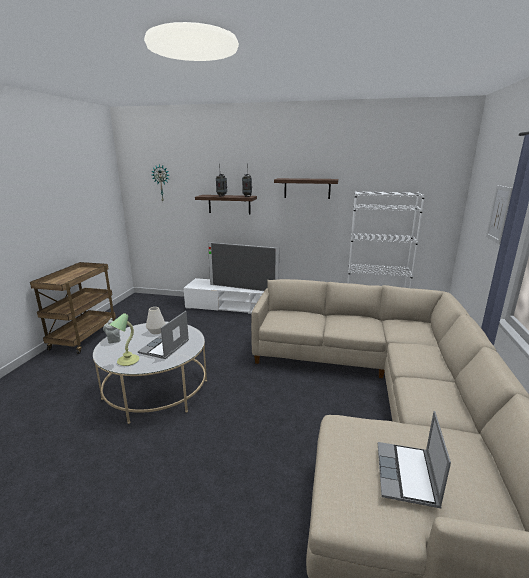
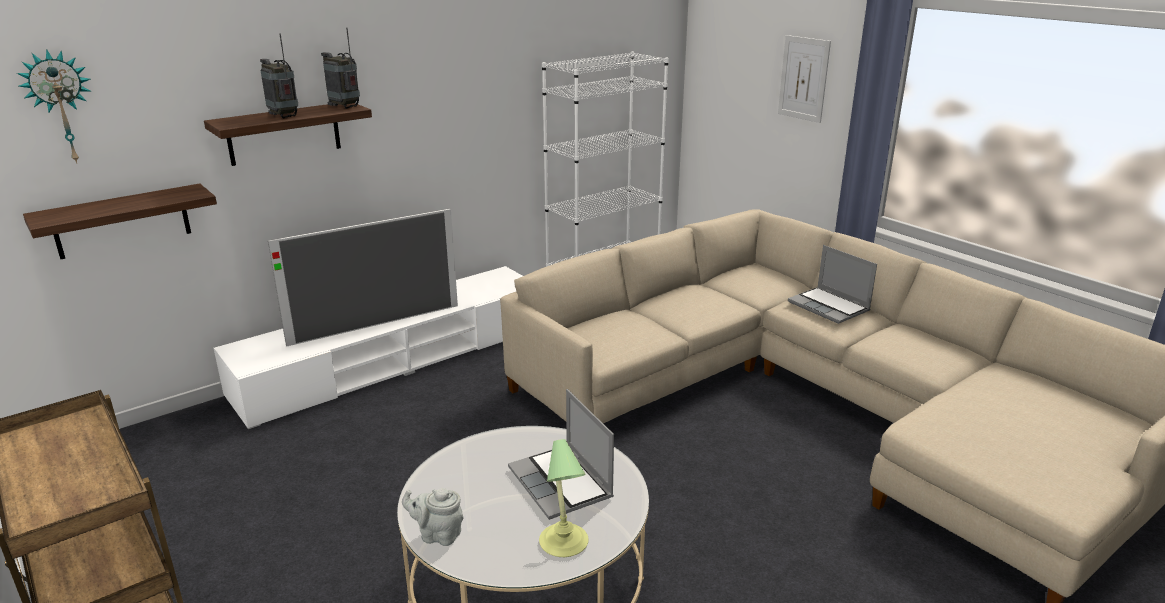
camera: 50 degrees left, 5 degrees up
white vase [146,307,166,334] -> none
shelf [274,178,339,199] -> shelf moved to [23,184,217,259]
laptop [378,411,451,508] -> laptop moved to [788,245,877,324]

